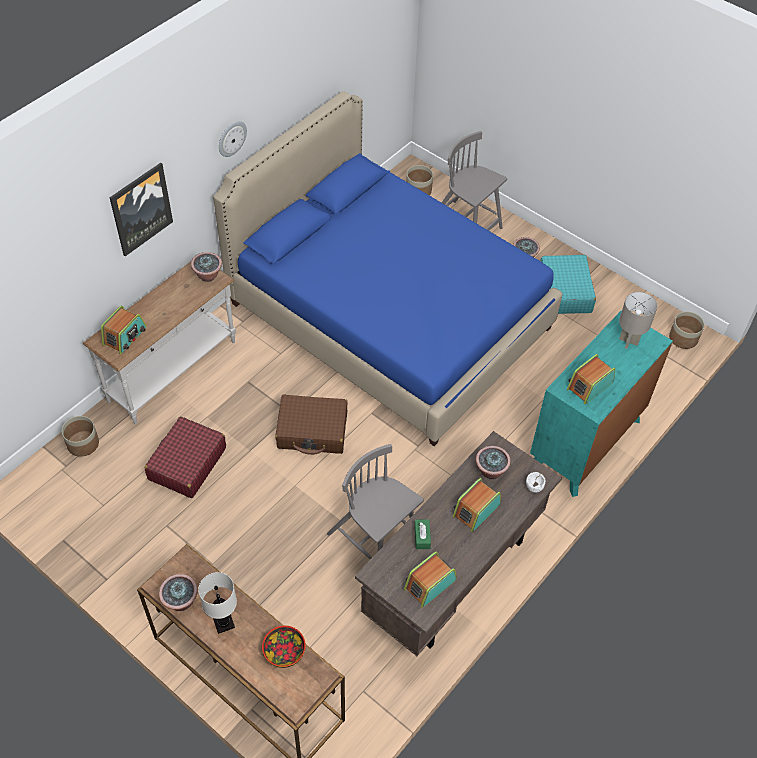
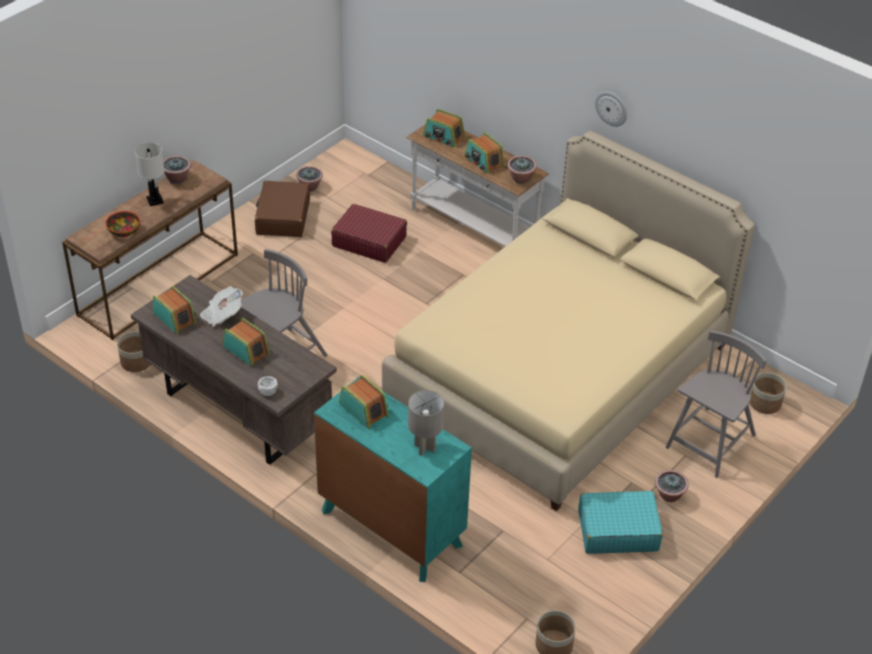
camera: 90 degrees right, 10 degrees down
planter [62,416,99,457] -> planter moved to [117,331,151,372]
picture [110,163,173,256] -> none
blue bed [213,91,563,446] -> beige bed [382,130,755,511]
brown suitcase [275,395,347,455] -> brown suitcase moved to [255,181,310,237]
green tissue box [414,519,431,549] -> newspaper [200,286,243,327]
potted plant [476,446,511,479] -> potted plant moved to [296,166,323,192]
none -> radio [465,133,504,174]

